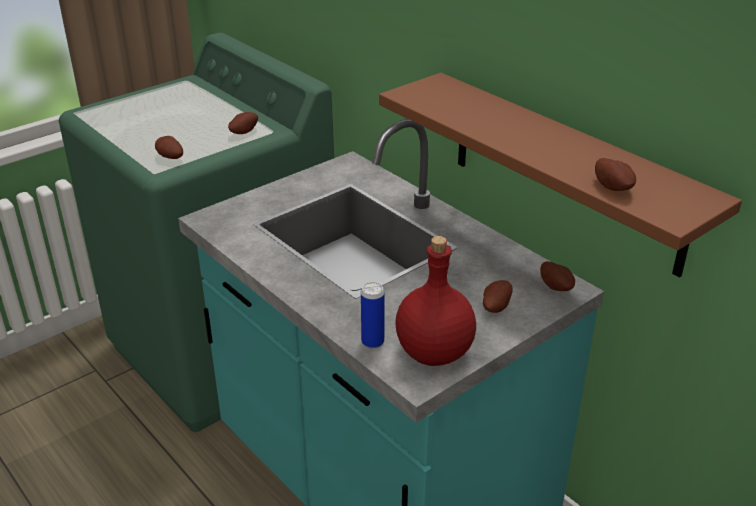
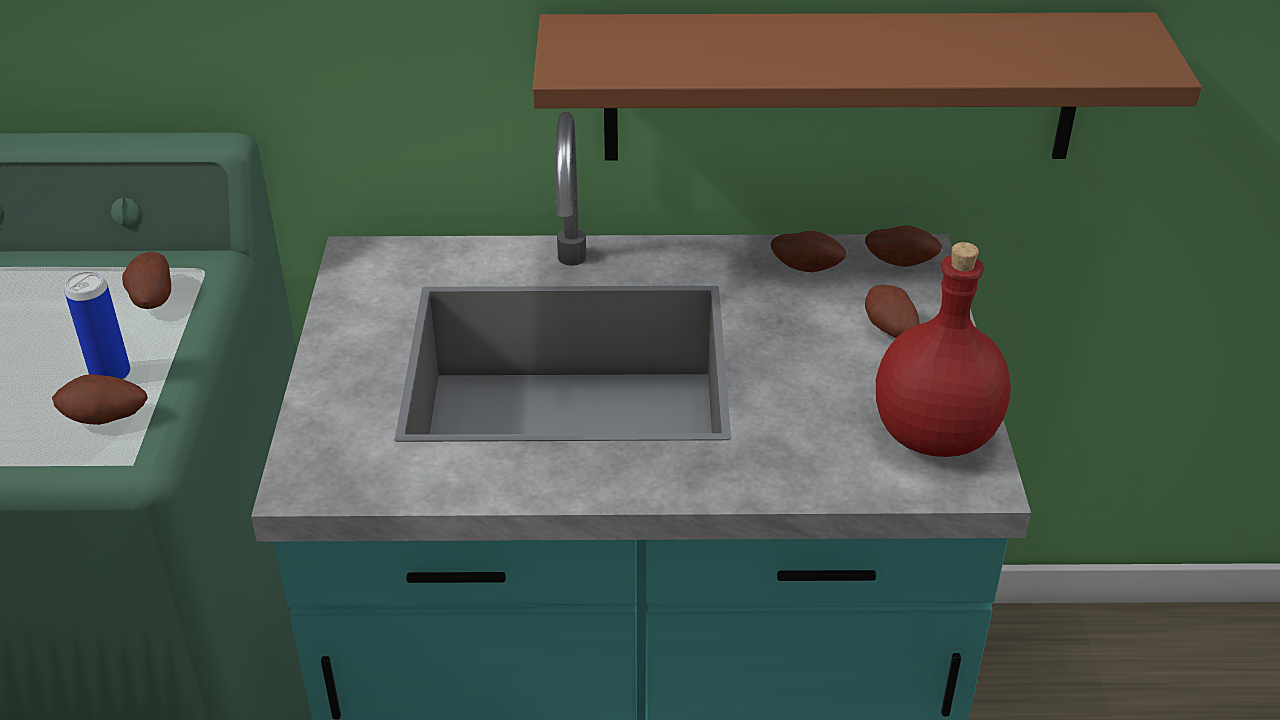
camera: 50 degrees left, 5 degrees up
can [361,282,385,349] -> can moved to [65,272,130,380]
potato [595,158,636,191] -> potato moved to [771,231,846,272]

